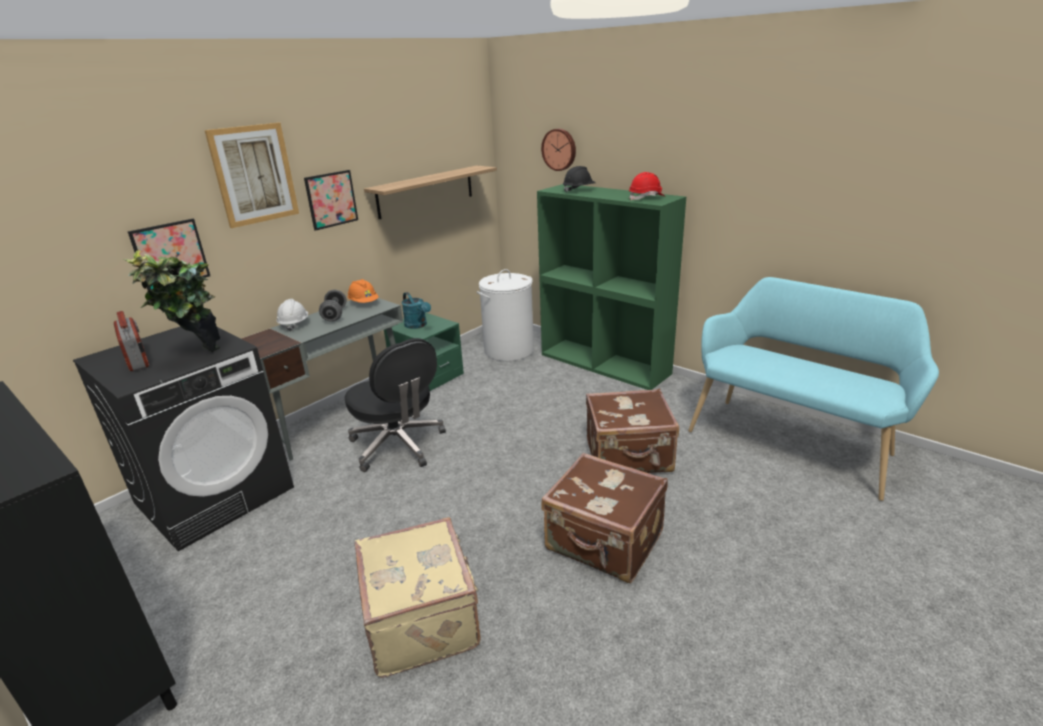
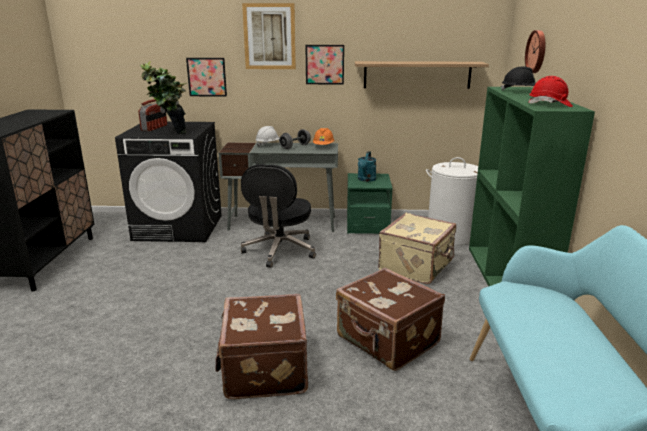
camera: 50 degrees right, 5 degrees down
beige suitcase [355,517,481,678] -> beige suitcase moved to [378,213,456,284]

